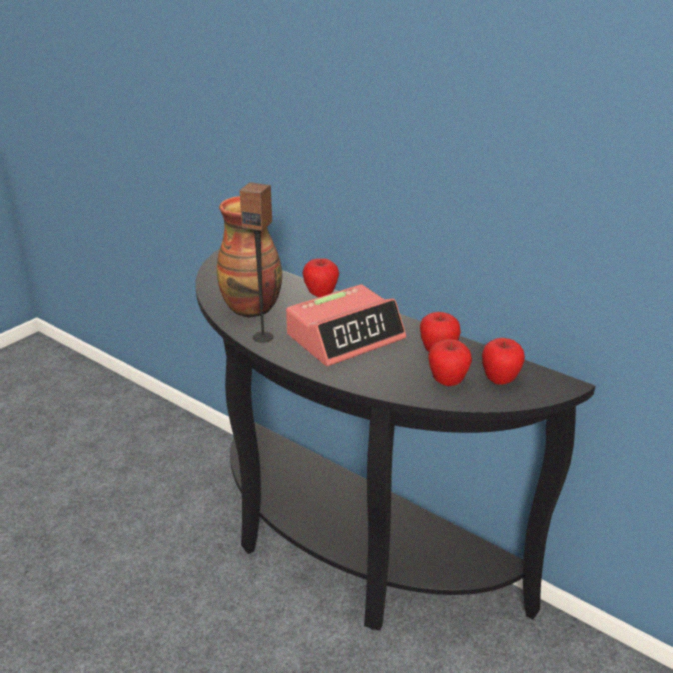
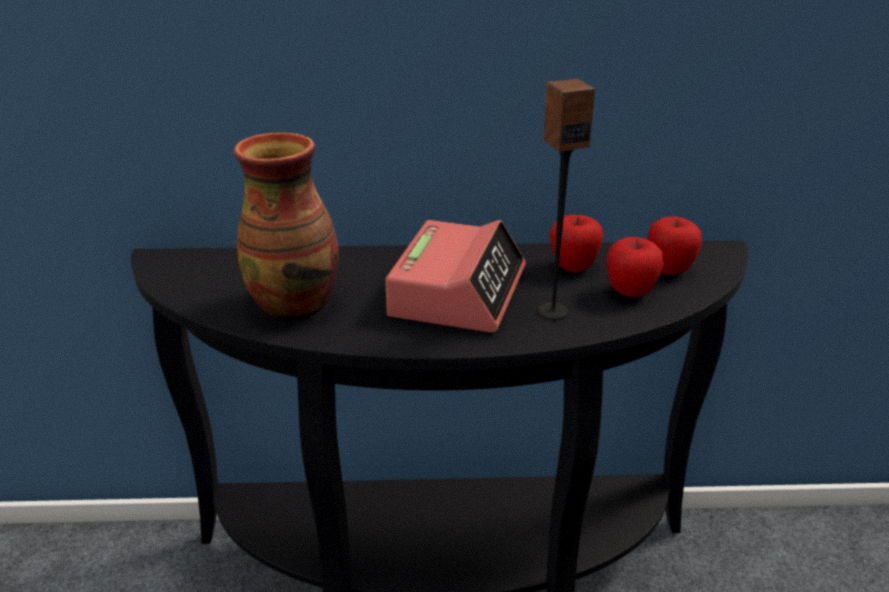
camera: 40 degrees left, 0 degrees up
speaker [240,182,273,343] -> speaker moved to [538,79,595,320]
apple [302,258,339,297] -> none

